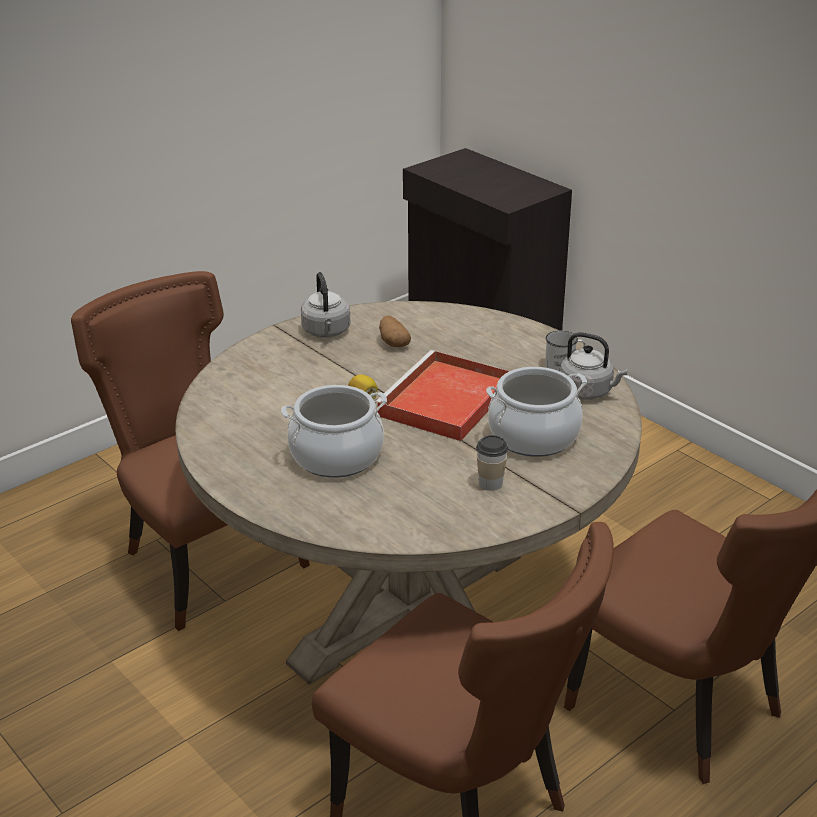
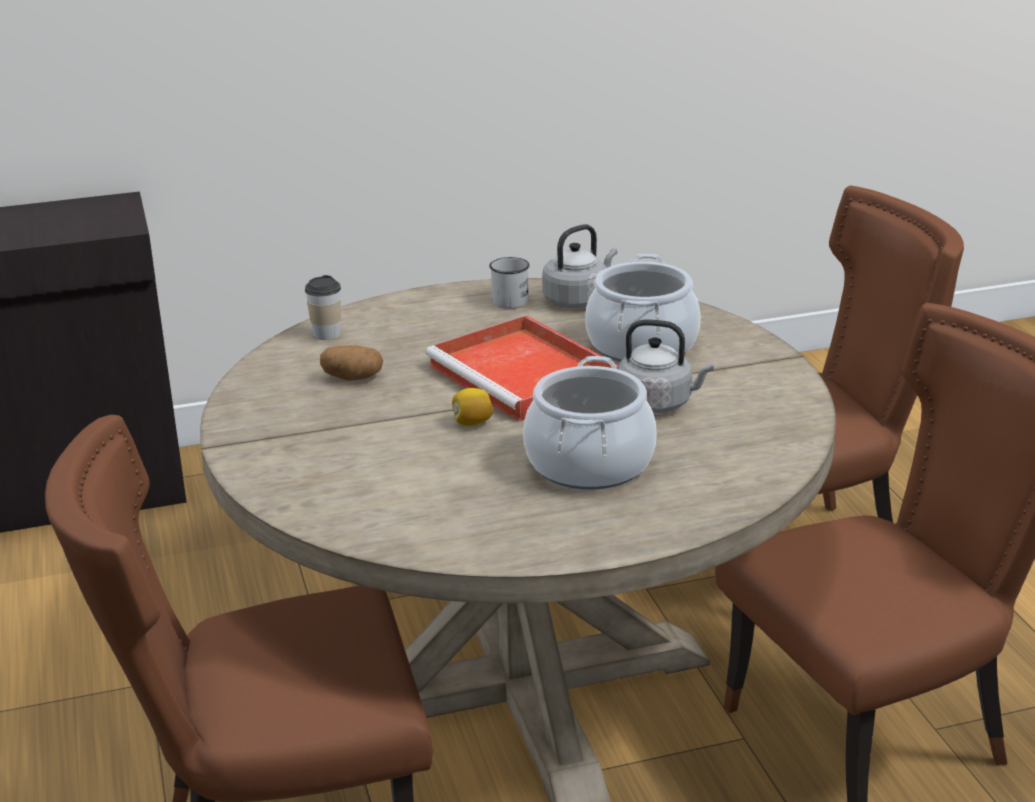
camera: 65 degrees left, 5 degrees down
grey kettle [301,272,350,338] -> grey kettle moved to [617,319,714,413]
cup [476,435,508,491] -> cup moved to [305,275,341,340]

